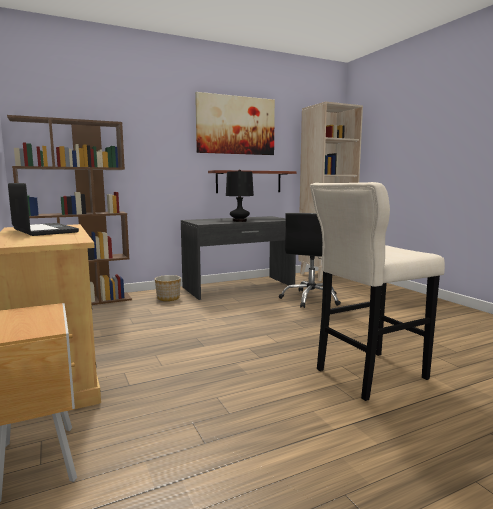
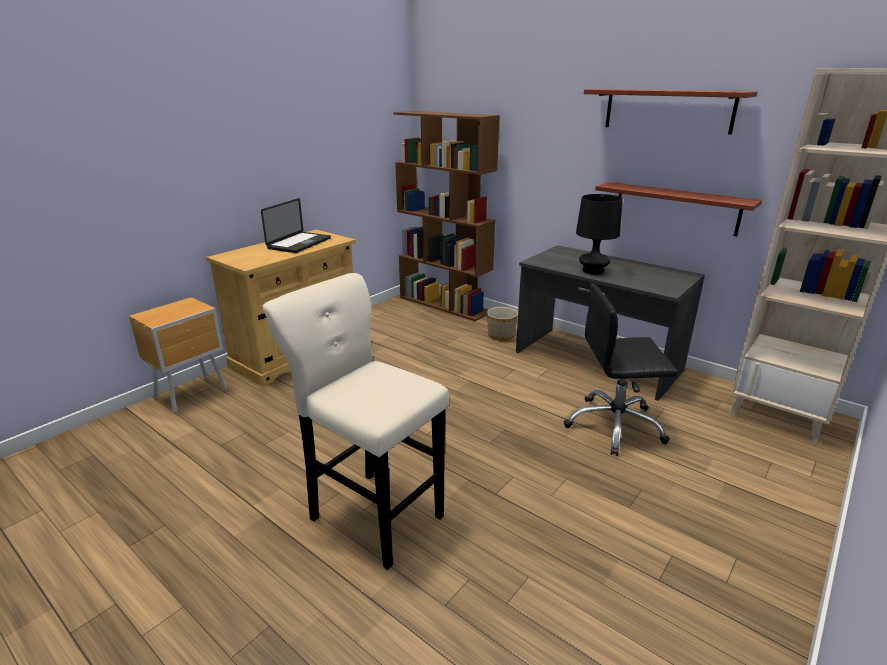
camera: 65 degrees right, 15 degrees up
picture [195,92,275,155] -> shelf [584,89,757,134]

